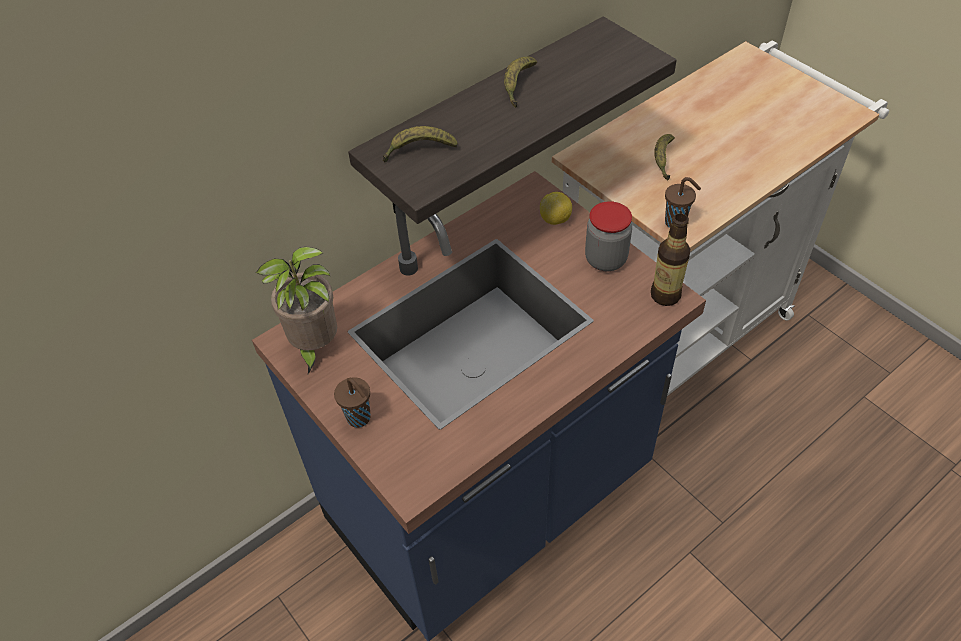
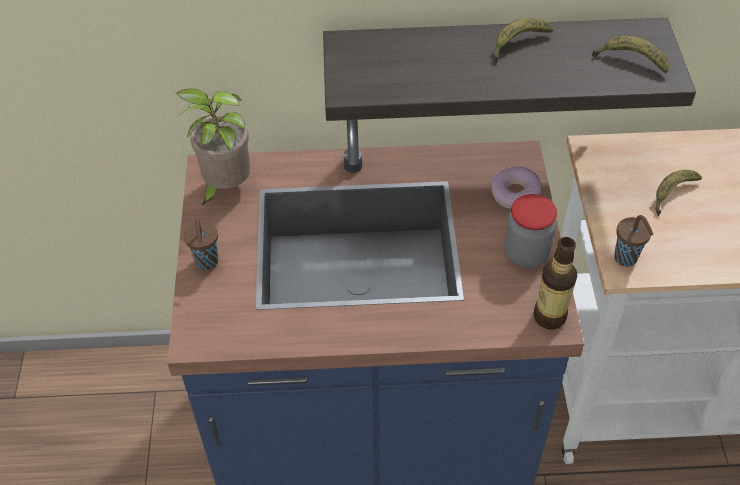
camera: 35 degrees right, 0 degrees up
banana [383,126,458,162] -> banana moved to [592,36,669,73]
lemon [540,192,572,225] -> donut [491,167,542,209]

